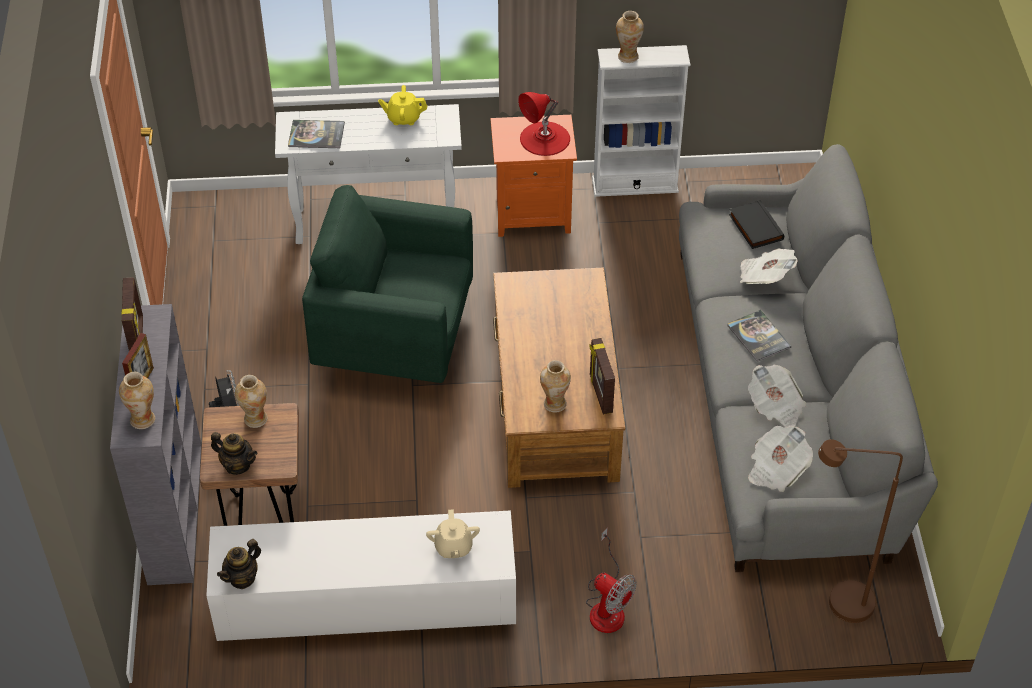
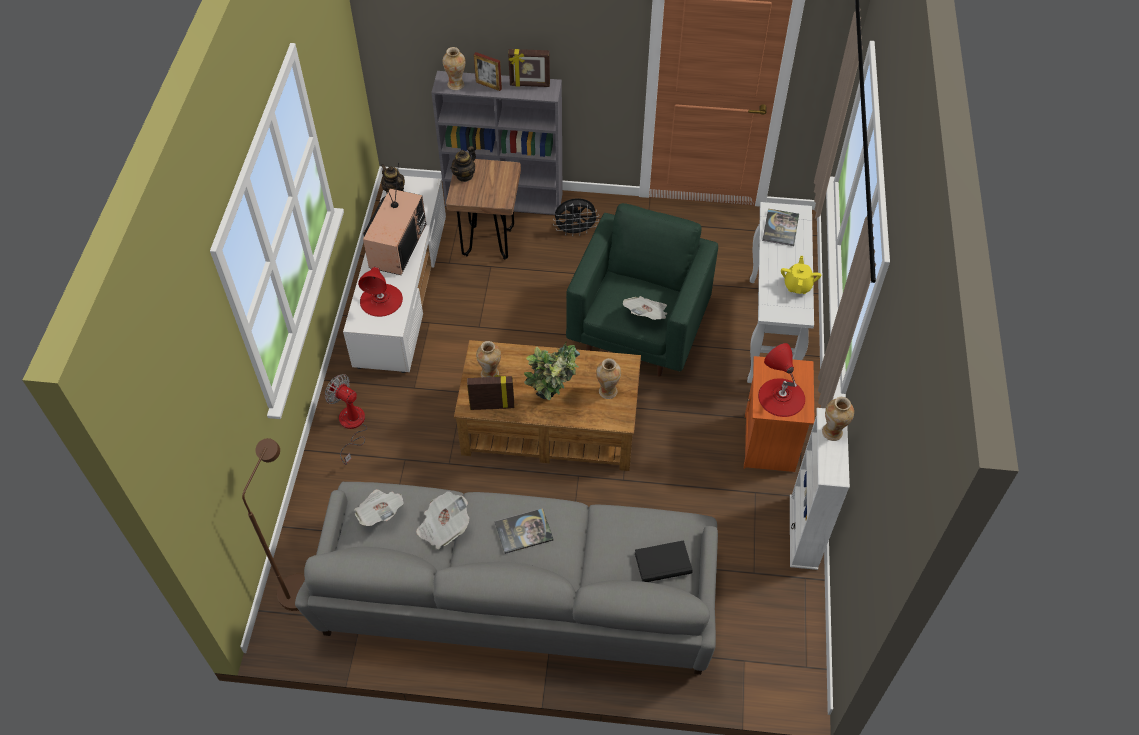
camera: 100 degrees right, 5 degrees up
vase [235,375,268,428] -> vase moved to [596,358,621,399]
beige teapot [426,509,480,558] -> red table lamp [358,267,403,317]
fan [586,527,637,633] -> fan turned 75 degrees clockwise [325,374,367,465]
newspaper [740,249,798,284] -> newspaper moved to [623,296,667,320]
none -> television [363,162,426,275]
none -> potted plant [524,341,580,400]

